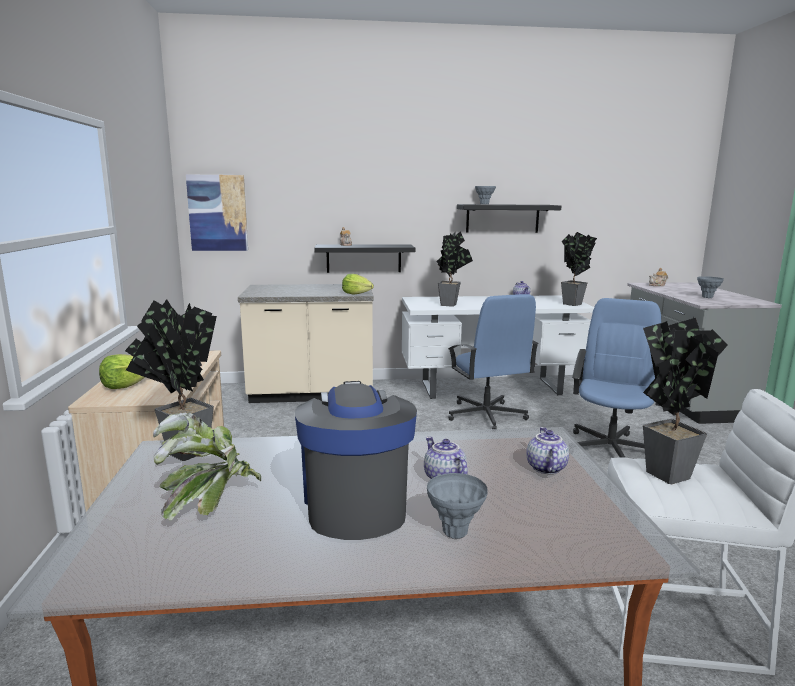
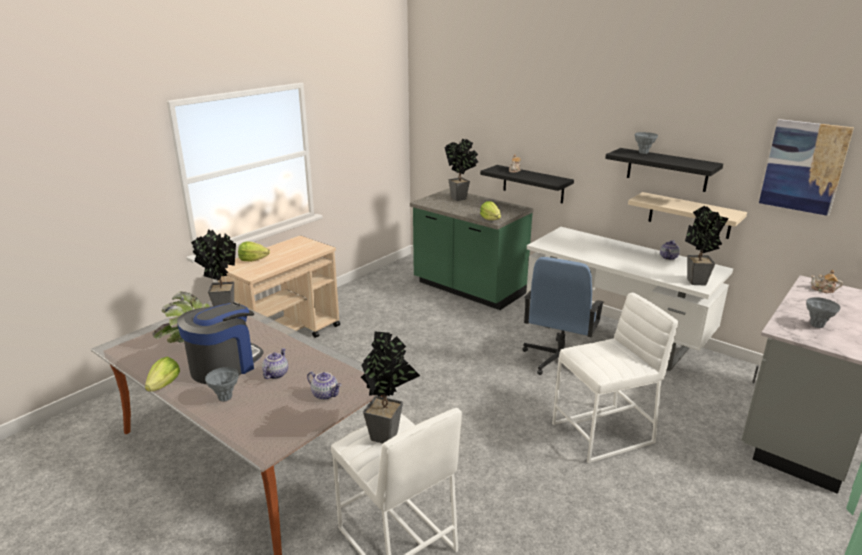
camera: 45 degrees right, 10 degrees up
picture [186,174,248,251] -> picture moved to [759,119,854,216]
beige counter [238,284,374,403] -> green counter [410,189,534,310]
potted plant [436,231,473,307] -> potted plant moved to [444,139,478,201]
teapot [526,427,569,474] -> teapot turned 75 degrees clockwise [307,371,341,400]
blue office chair [572,298,661,458] -> white stool [552,293,678,463]
none -> lettuce [145,357,180,392]
none -> beige shelf [628,192,747,239]

